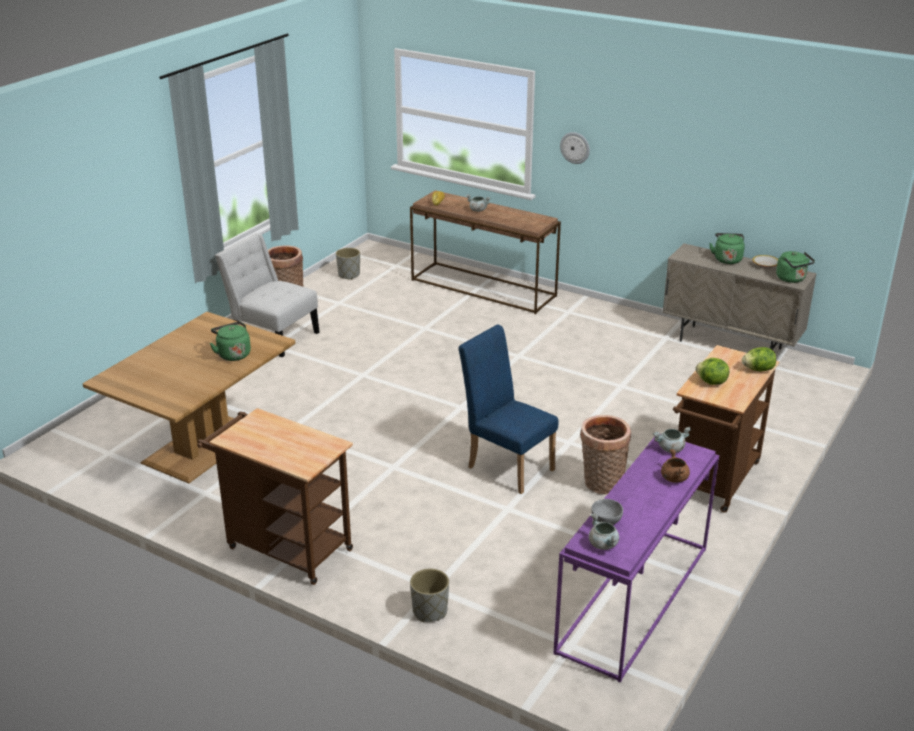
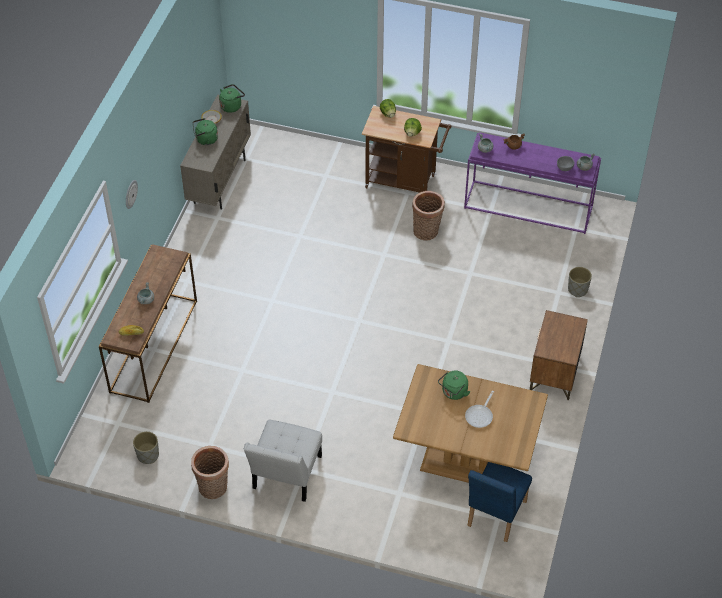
camera: 105 degrees left, 20 degrees up
brown cart [197,408,353,585] -> brown nightstand [530,310,588,400]
blue chair [458,325,559,494] -> blue chair moved to [467,462,532,542]
none -> frying pan [465,391,494,428]

